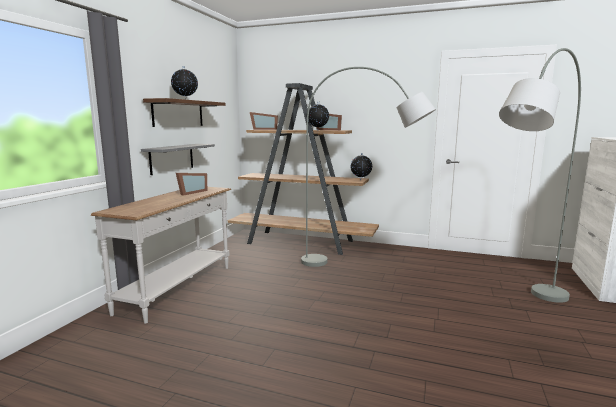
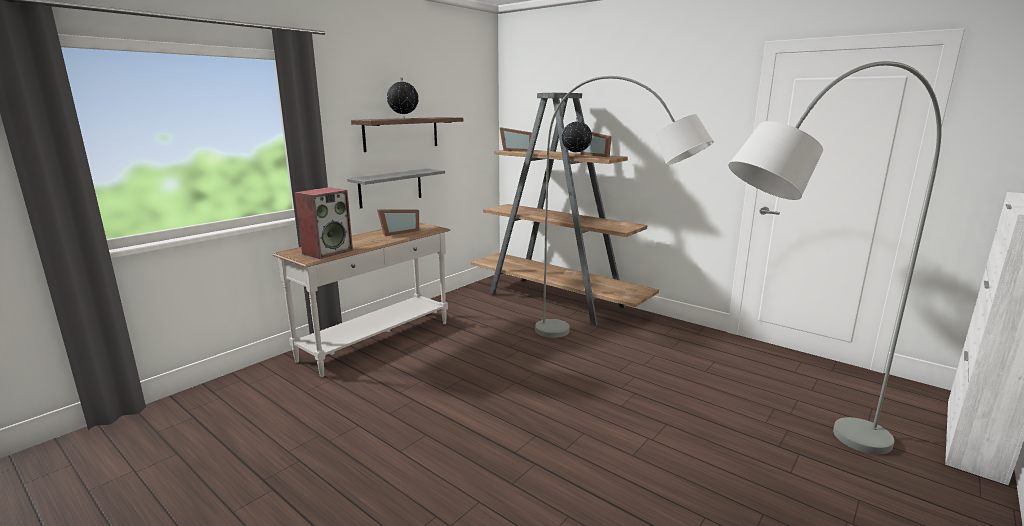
camera: 20 degrees right, 5 degrees up
globe [351,153,372,179] -> none
none -> speaker [294,187,353,259]

